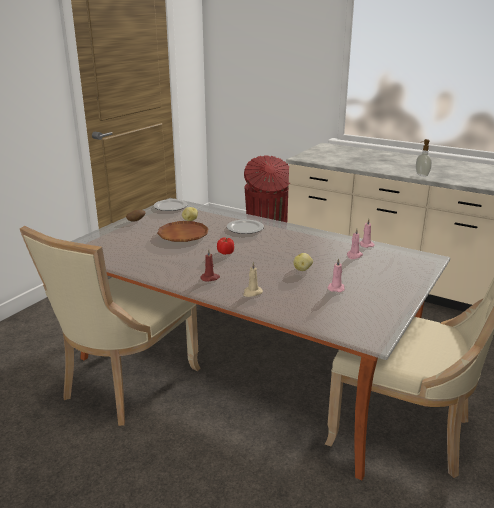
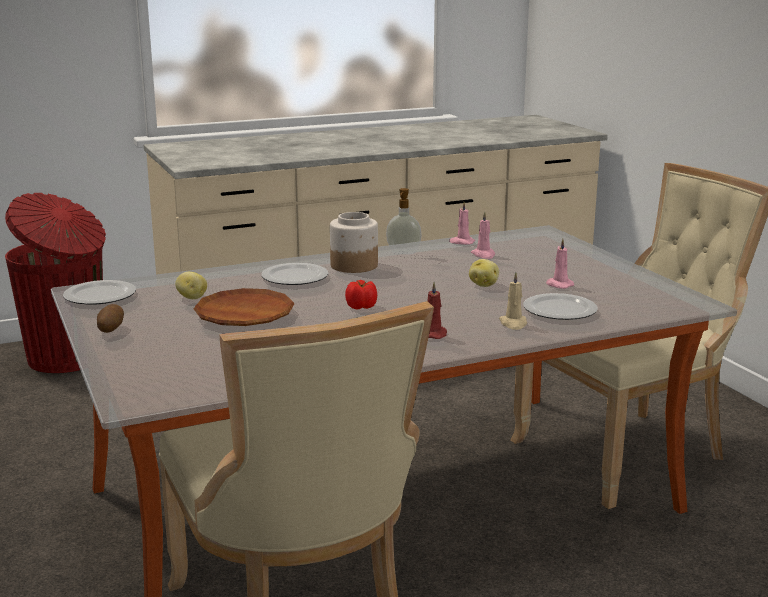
camera: 55 degrees left, 5 degrees down
soap dispenser [416,139,432,177] -> soap dispenser moved to [386,188,421,255]
none -> jar [330,212,378,273]
none -> plate [523,293,598,320]

